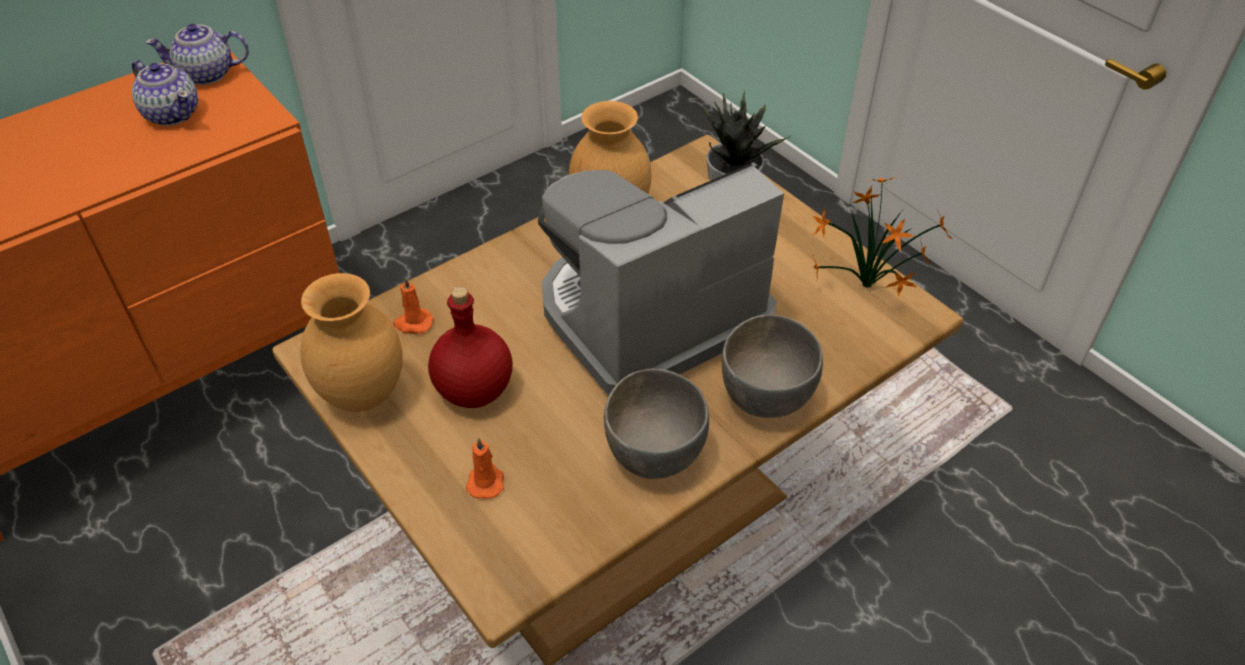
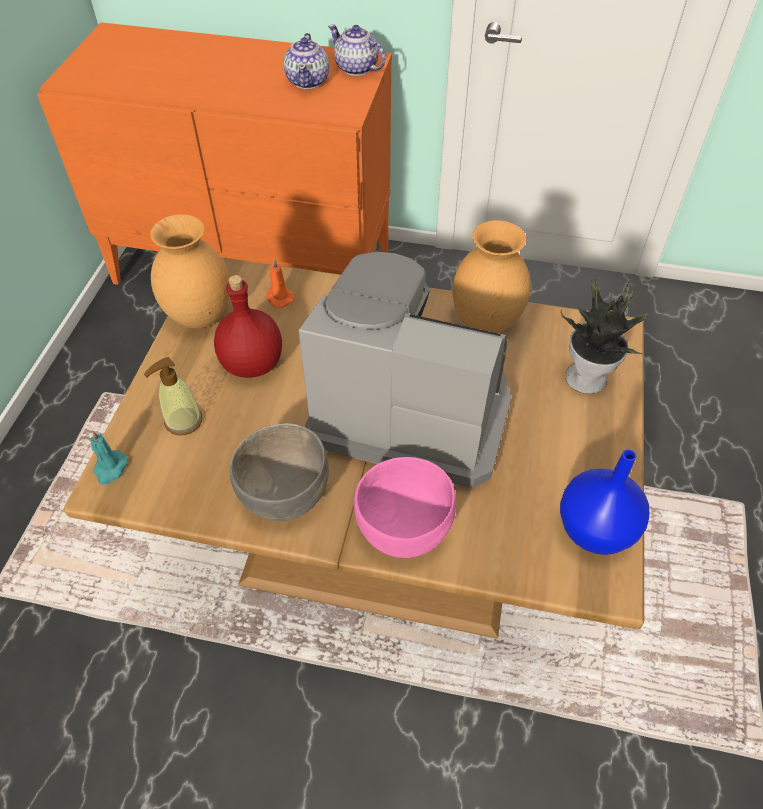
camera: 50 degrees right, 5 degrees up
orange candle [466,437,504,499] -> soap dispenser [144,357,202,436]
grey bowl [721,315,823,418] -> pink bowl [354,457,456,558]
potted plant [812,177,953,297] -> blue vase [560,450,650,555]
none -> turquoise candle [89,430,128,485]

